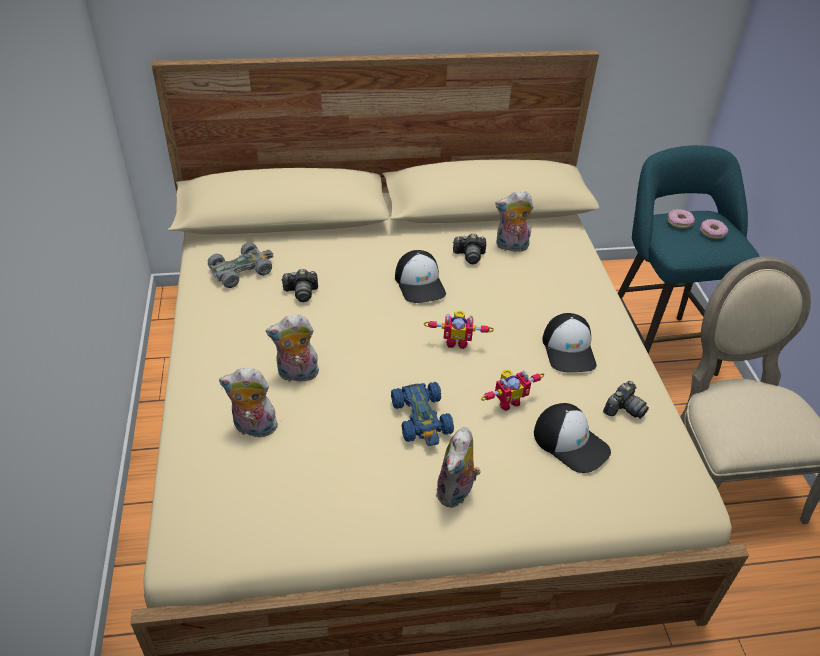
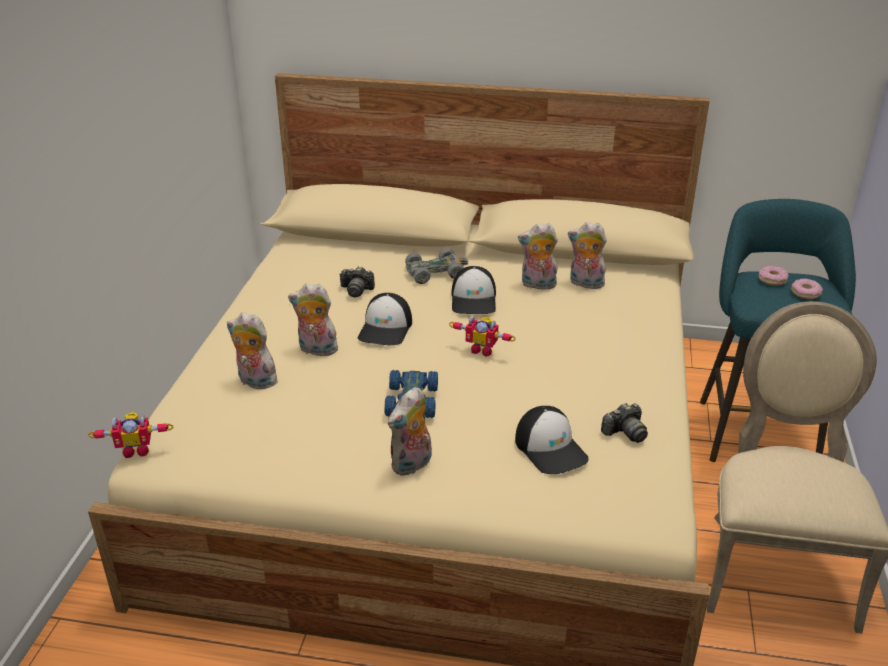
camera: 20 degrees right, 10 degrees down
grey toy car [208,242,274,288] -> grey toy car moved to [405,248,468,284]
camera [453,233,486,264] -> plush toy [518,223,558,289]
toy robot [481,370,545,411] -> toy robot moved to [88,412,174,458]
cap [542,313,597,372] -> cap moved to [358,293,412,345]

